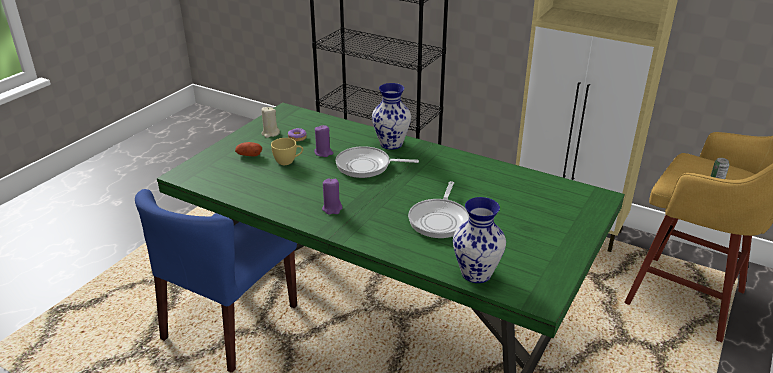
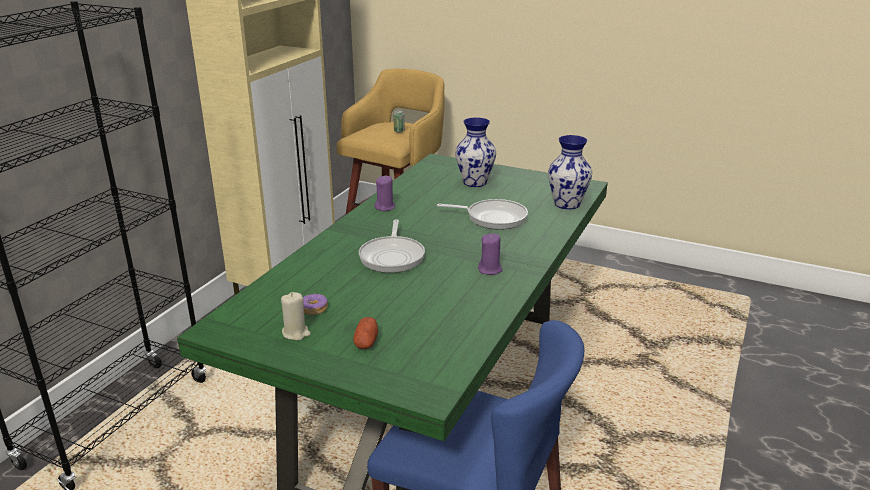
camera: 95 degrees left, 5 degrees down
yellow cup [271,138,303,165] -> none
purple candle [314,125,333,157] -> purple candle moved to [374,176,395,211]
vase [372,83,411,150] -> vase moved to [455,117,496,187]

